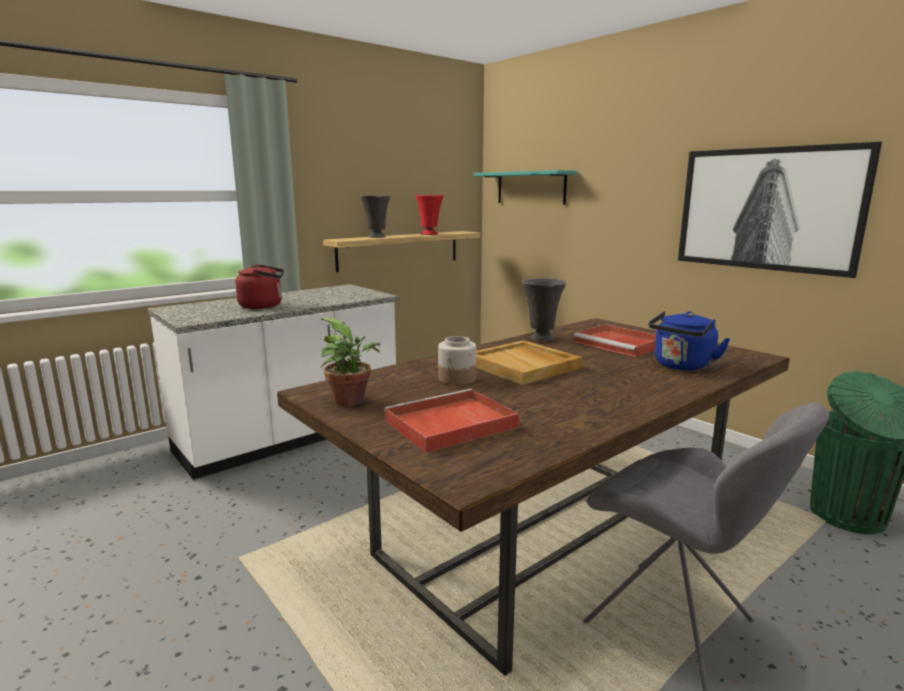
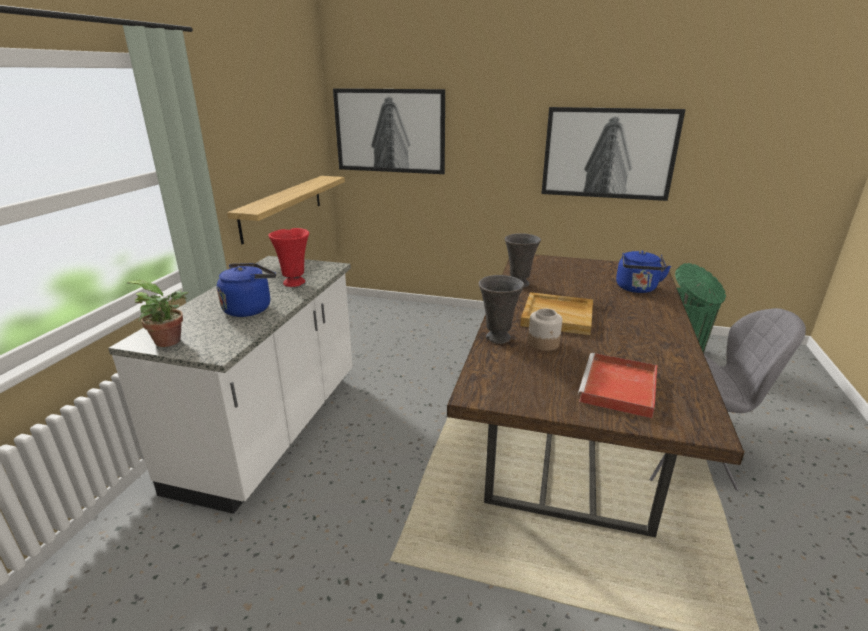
camera: 35 degrees left, 10 degrees up
red kettle [235,264,284,309] -> blue kettle [217,263,276,317]
potted plant [320,318,381,406] -> potted plant moved to [127,280,188,347]
grey vase [360,195,390,238] -> grey vase moved to [479,275,524,344]
red vase [416,195,444,235] -> red vase moved to [268,228,309,287]
turquoise shelf [474,170,577,205] -> picture [333,88,445,174]
red tray [574,325,656,357] -> none

